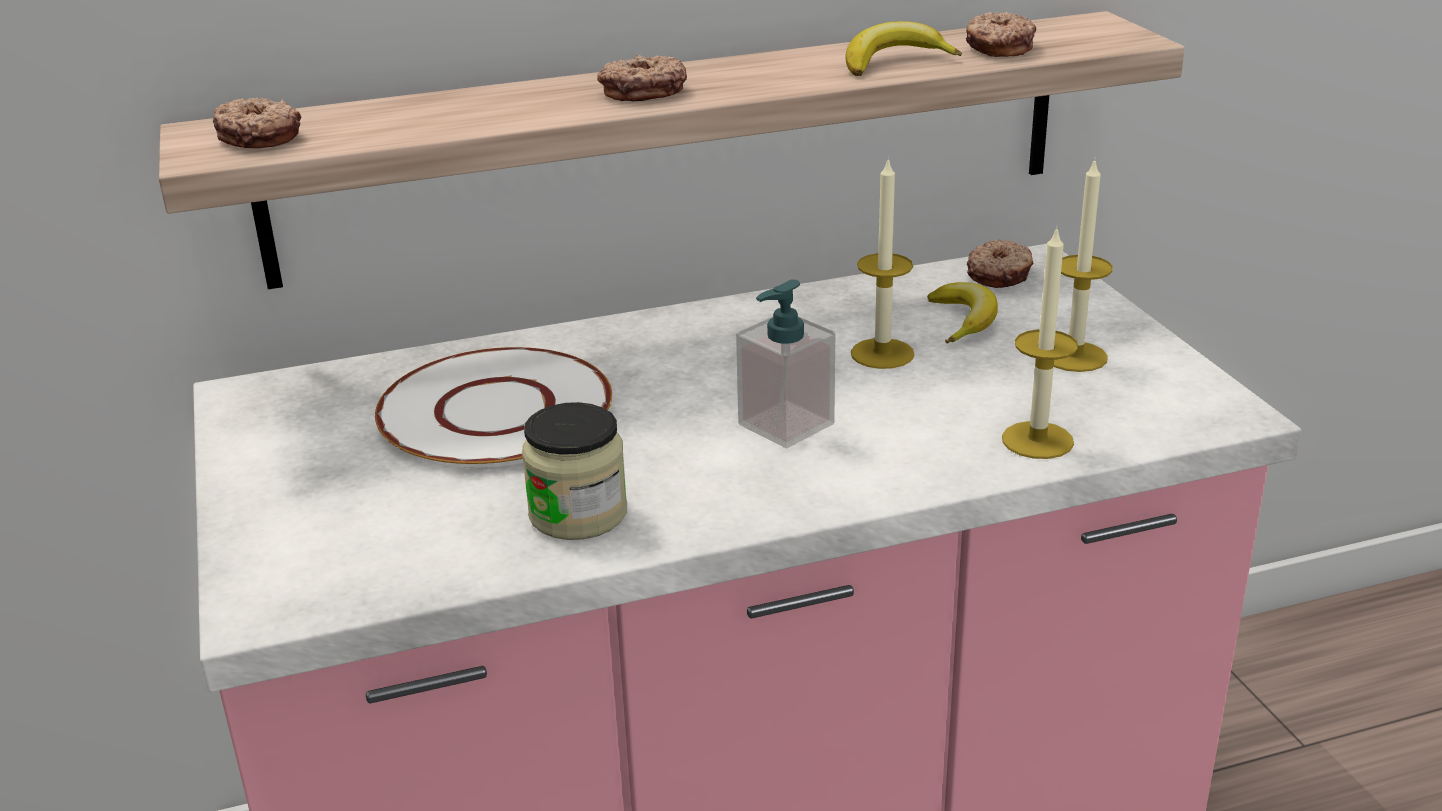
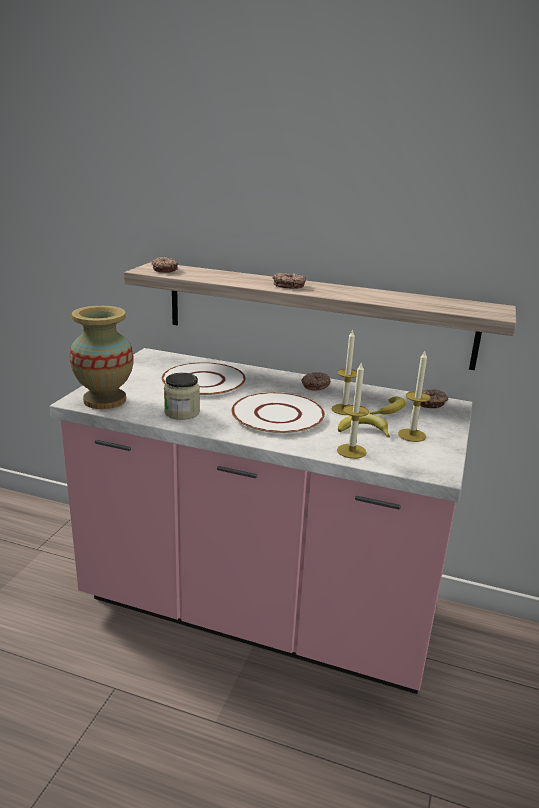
camera: 35 degrees right, 5 degrees down
soap dispenser [736,279,835,448] -> white plate [231,392,325,435]
banana [846,21,962,76] -> banana moved to [338,414,390,438]
donut [966,12,1036,57] -> donut moved to [301,372,331,391]
none -> vase [70,306,134,409]

